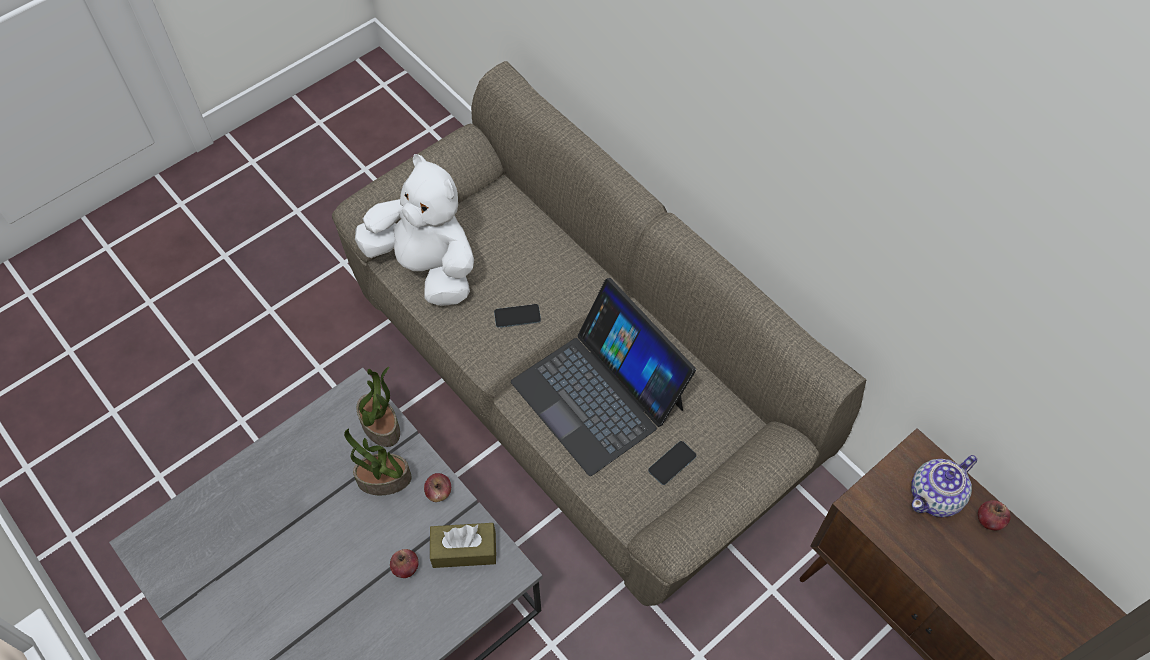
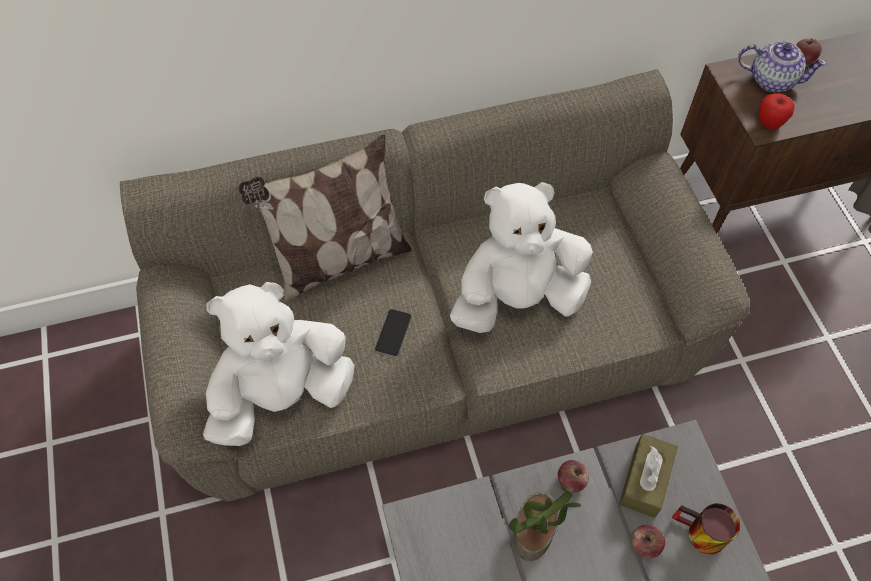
camera: 65 degrees left, 0 degrees up
potted plant [356,367,400,447] -> none
laptop [511,278,696,476] -> white plush toy [450,182,593,333]
phone [648,441,696,485] -> none
teapot [911,455,977,517] -> teapot turned 60 degrees counterclockwise [738,41,827,92]
none -> pillow [238,134,412,303]
none -> mug [672,503,740,554]
none -> apple [759,94,795,129]

